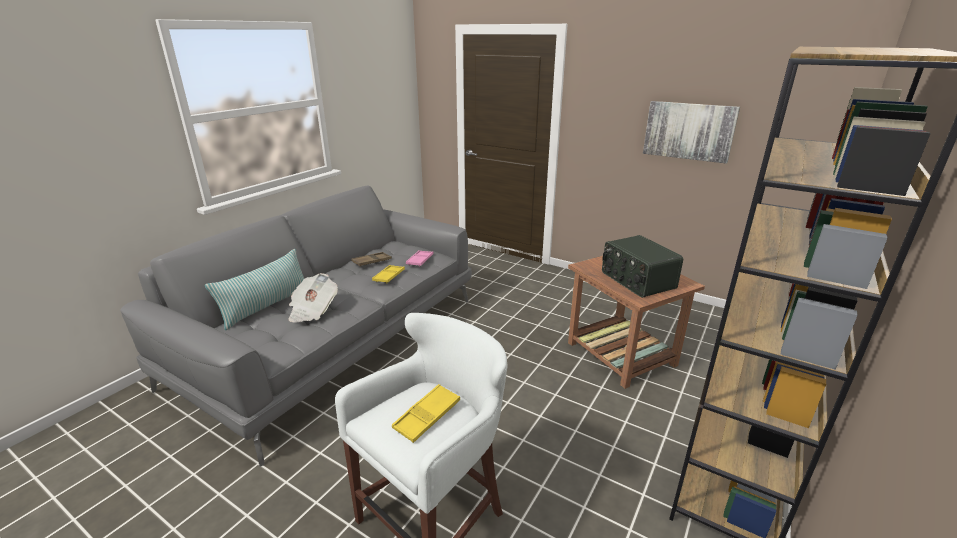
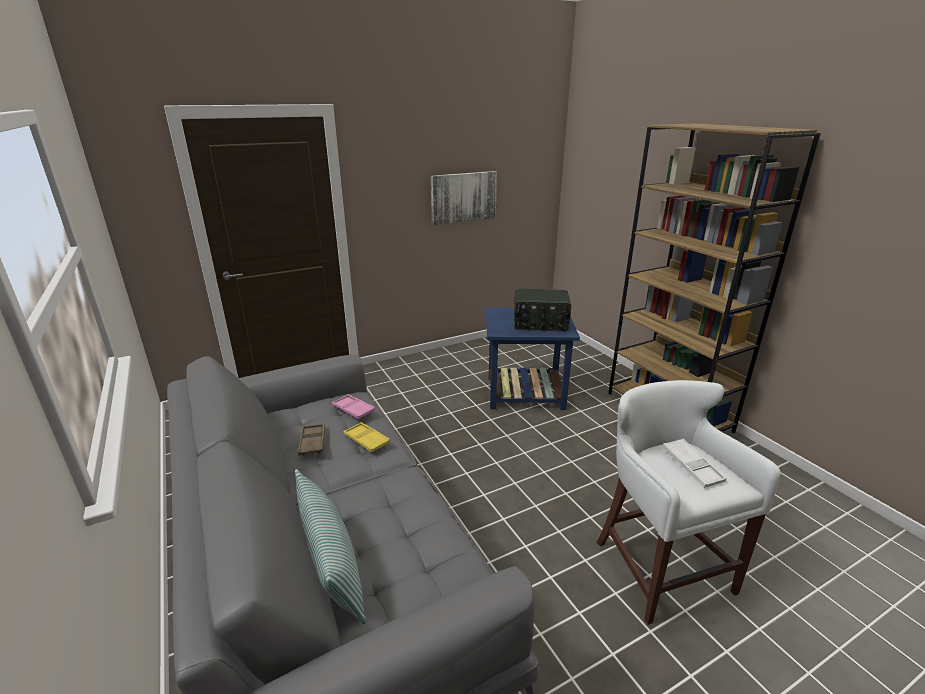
camera: 60 degrees left, 0 degrees up
newspaper [289,273,338,323] -> none
yellow tray [392,384,460,443] -> white tray [662,439,726,488]
brown side table [568,256,705,389] -> blue side table [486,308,580,410]

